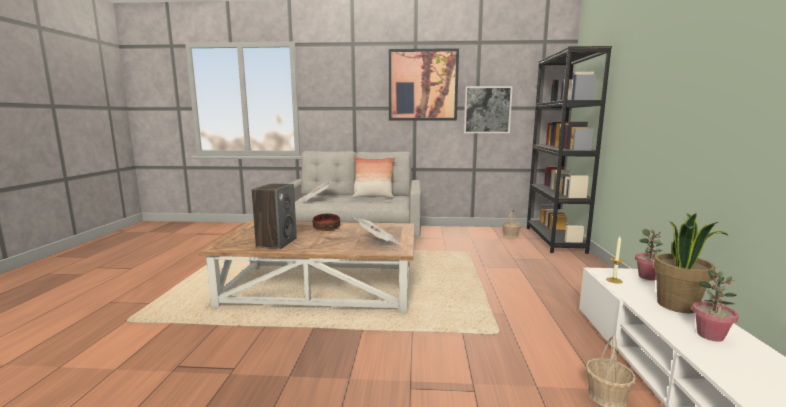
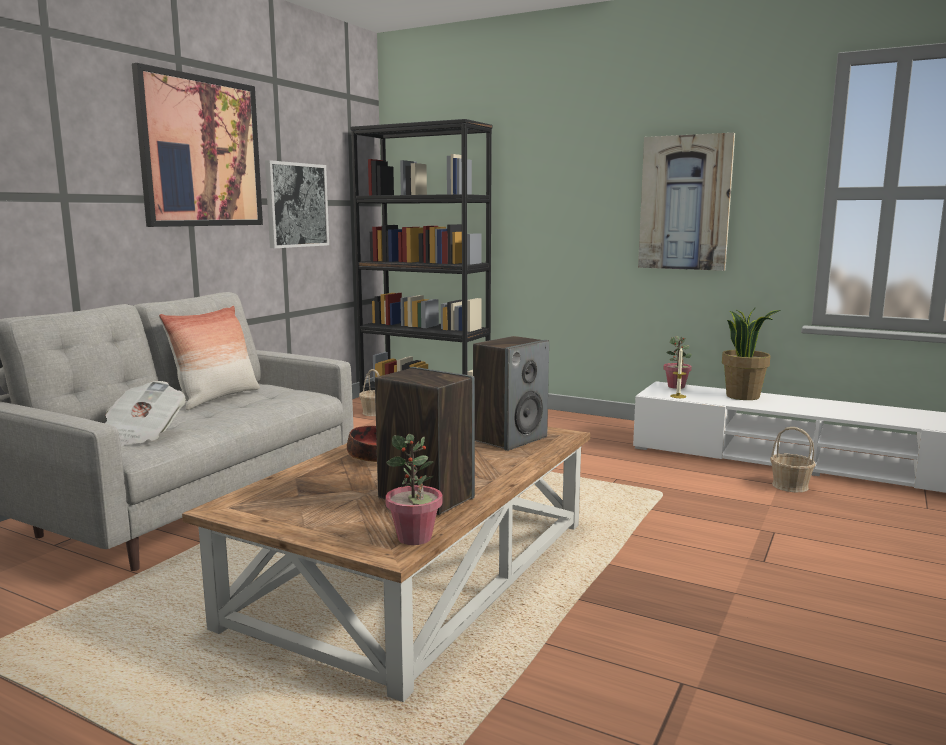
camera: 65 degrees left, 0 degrees up
newspaper [354,218,400,244] -> speaker [473,336,549,451]
potted plant [692,269,739,342] -> potted plant moved to [385,434,443,545]
none -> picture [638,133,735,271]

